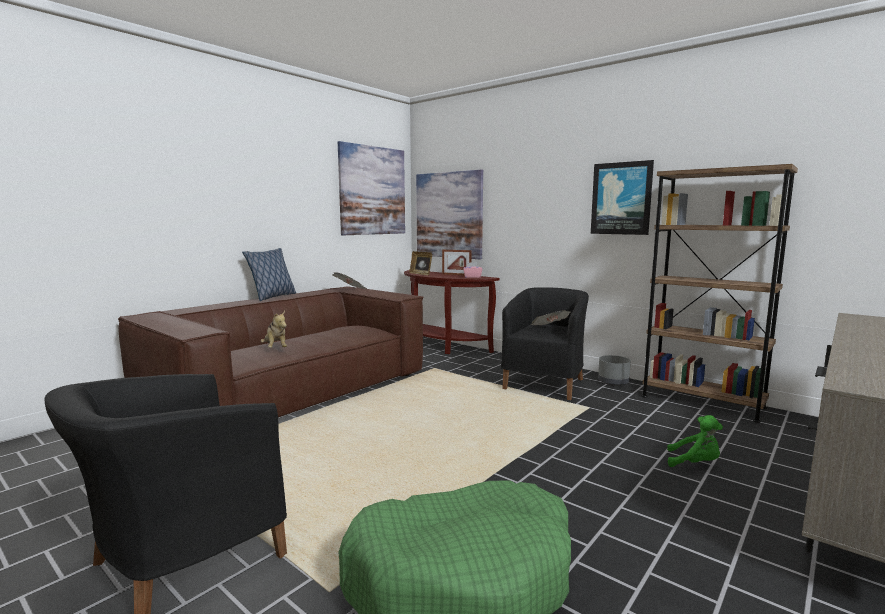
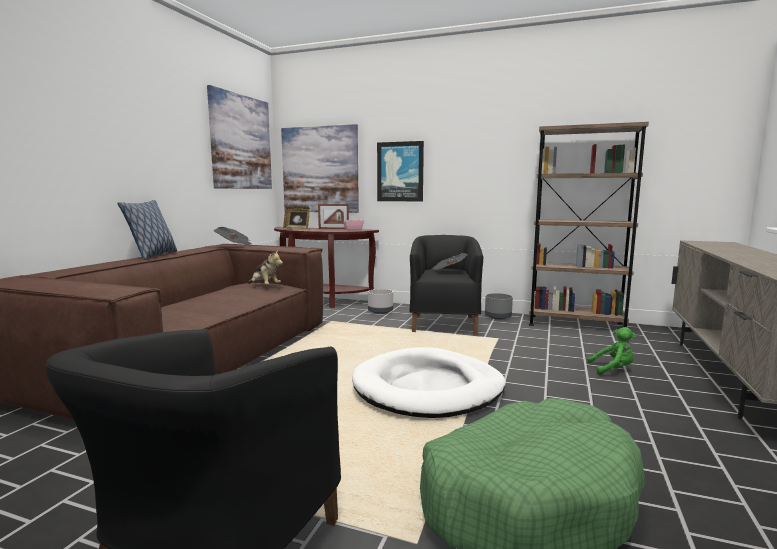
camera: 20 degrees left, 0 degrees up
plush toy [261,311,287,348] -> plush toy moved to [248,250,283,284]
picture [591,160,654,235] -> picture moved to [377,141,424,202]
none -> white dog bed [352,348,506,418]
none -> grey planter [368,289,393,314]

